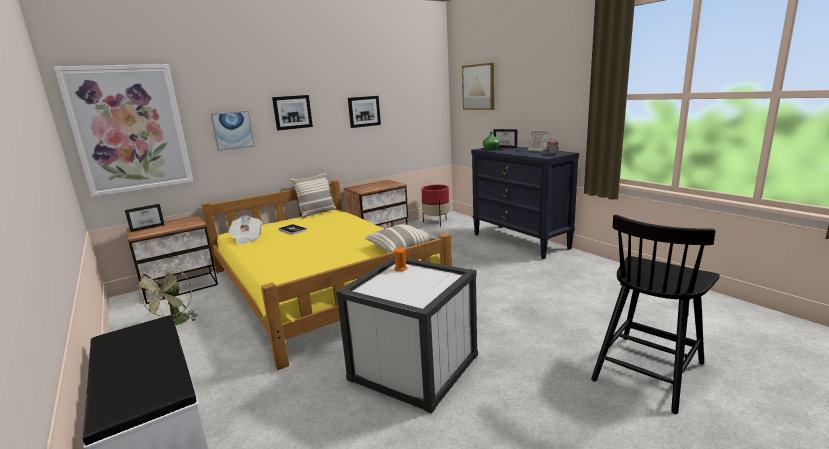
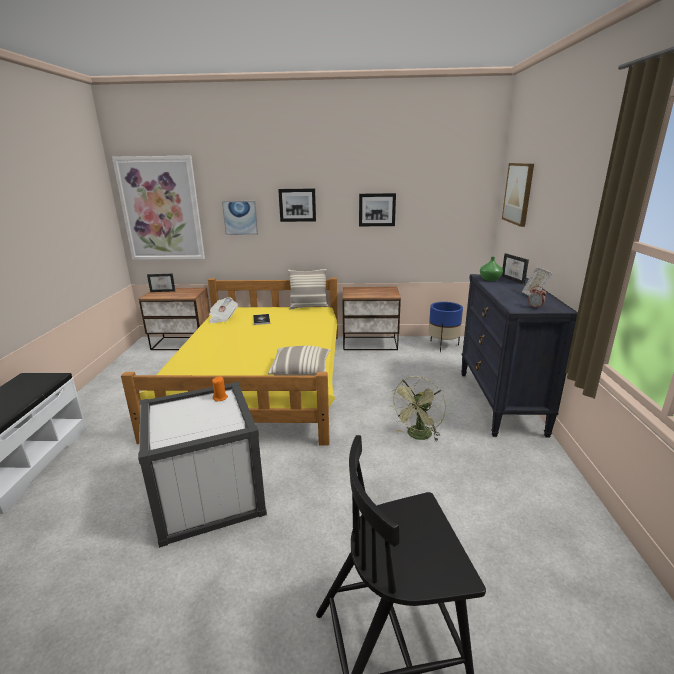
camera: 35 degrees right, 5 degrees up
green fan [134,265,198,325] -> green fan moved to [392,376,446,441]
red planter [422,185,450,227] -> blue planter [428,302,463,352]

